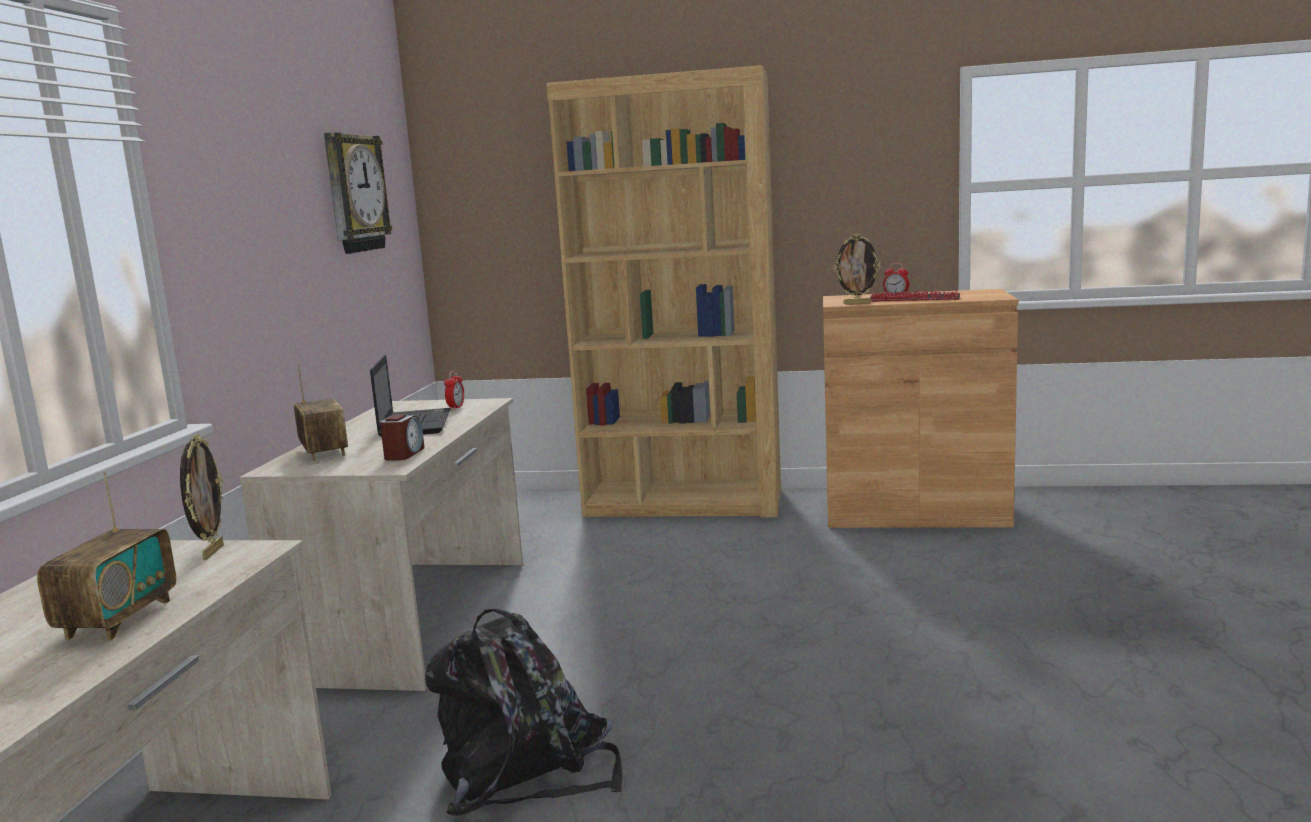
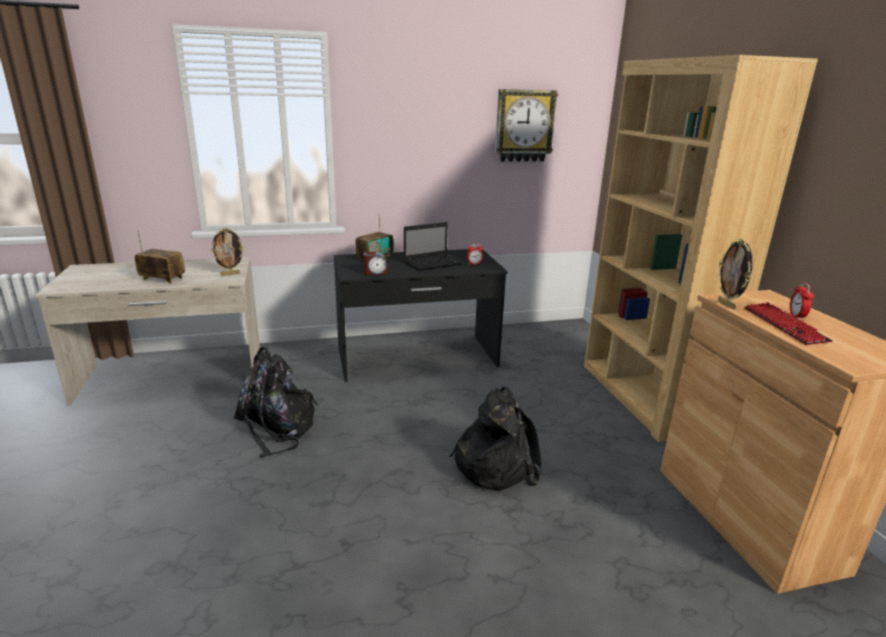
camera: 65 degrees right, 10 degrees up
radio [37,471,176,641] -> radio turned 150 degrees counterclockwise [134,231,185,283]
beige desk [240,398,523,691] -> black desk [334,249,508,382]
none -> black backpack [449,387,541,491]

